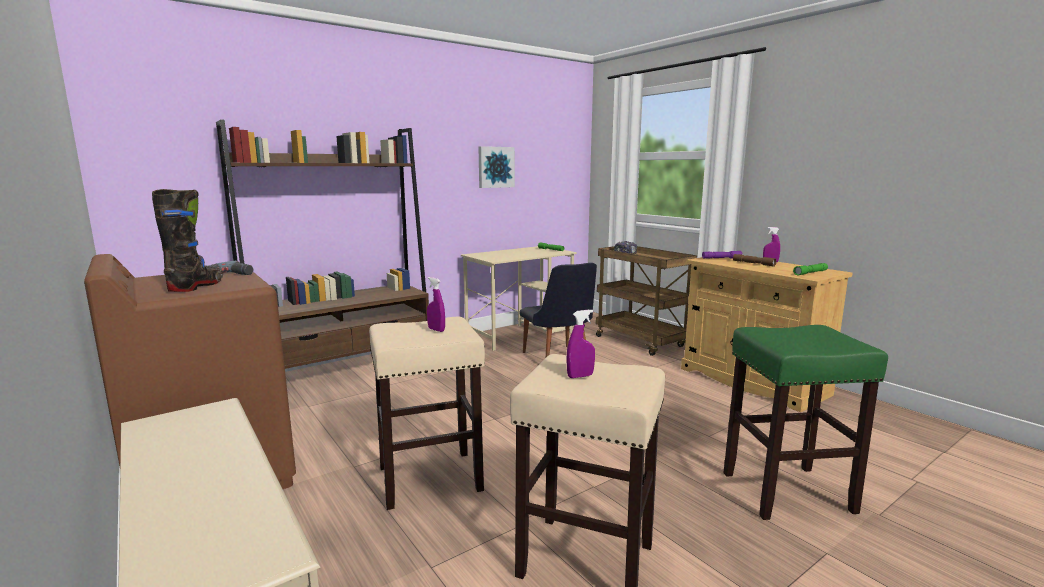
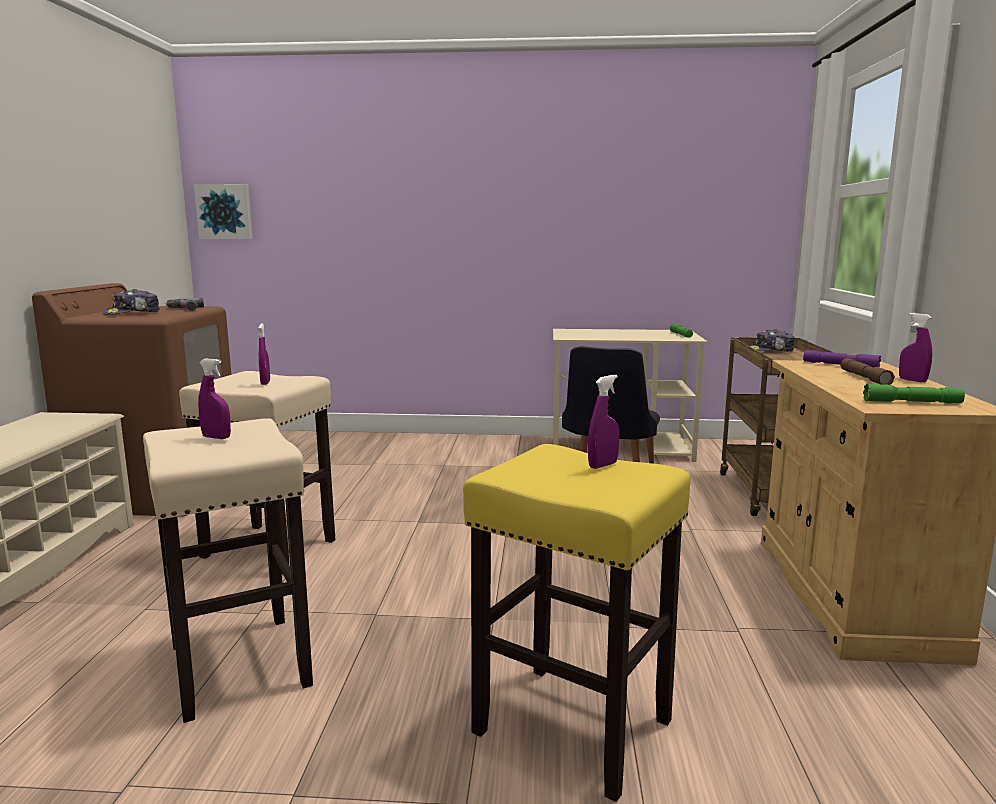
camera: 40 degrees right, 0 degrees up
black boot [152,189,223,292] -> cap [102,289,160,315]
brown bookcase [216,119,429,369] -> none
picture [479,146,515,188] -> picture moved to [194,184,253,239]
green stool [723,325,888,520] -> yellow stool [463,444,690,802]
none -> purple spray bottle [588,375,619,469]

